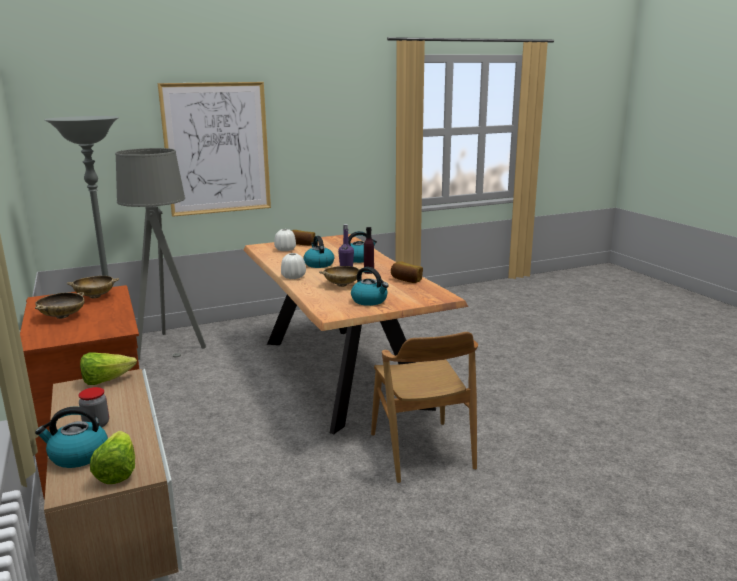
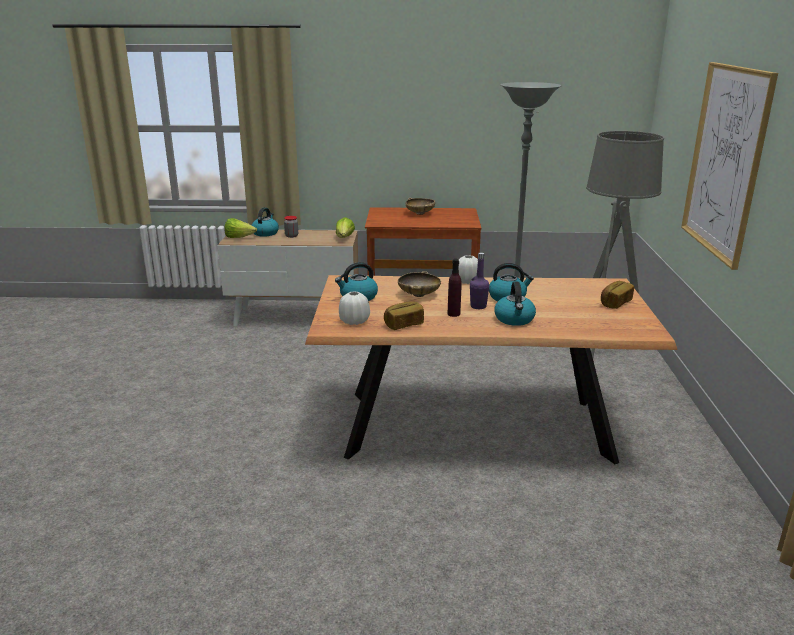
camera: 115 degrees right, 5 degrees up
beige bowl [67,276,119,298] -> none
white vase [274,229,296,251] -> white vase moved to [339,291,370,325]
brown chair [371,332,478,483] -> none

